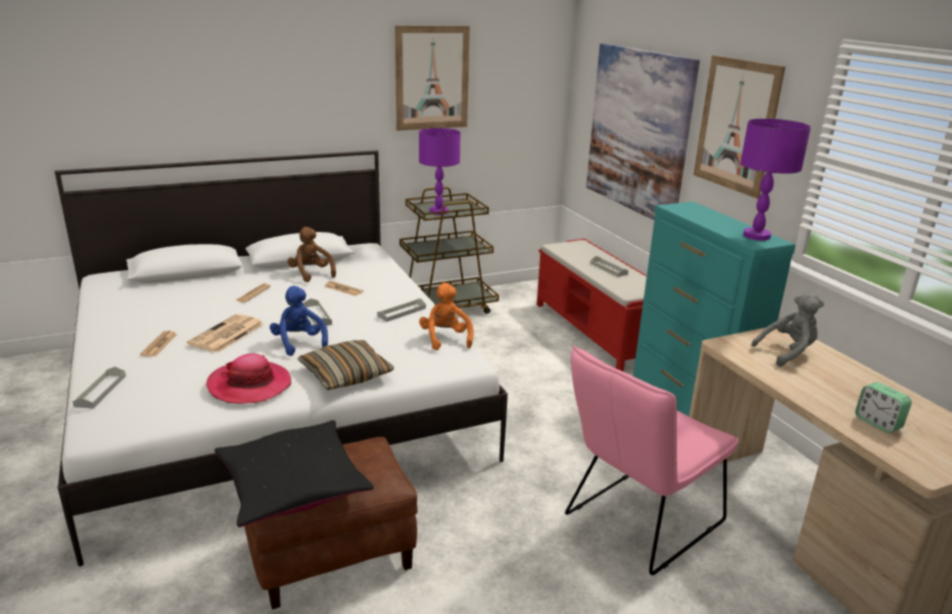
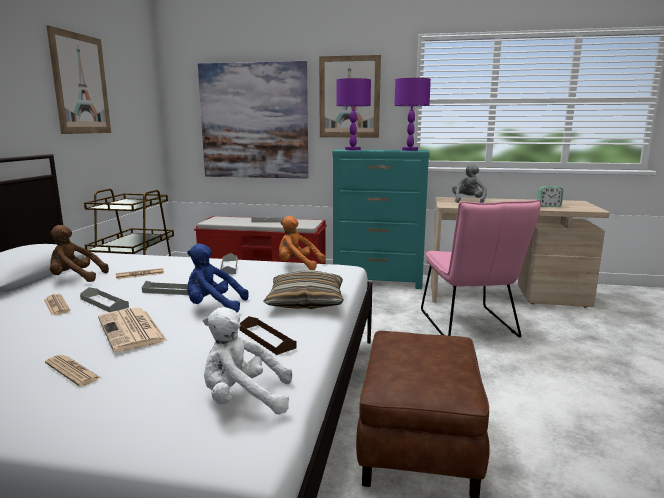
camera: 55 degrees left, 10 degrees down
grey tray [72,367,126,408] -> grey tray moved to [80,287,129,312]
hat [206,353,291,404] -> brown tray [239,316,297,355]
black pillow [215,420,374,527] -> none
purple table lamp [419,128,461,215] -> purple table lamp moved to [336,78,371,150]
none -> white plush toy [203,307,292,414]

